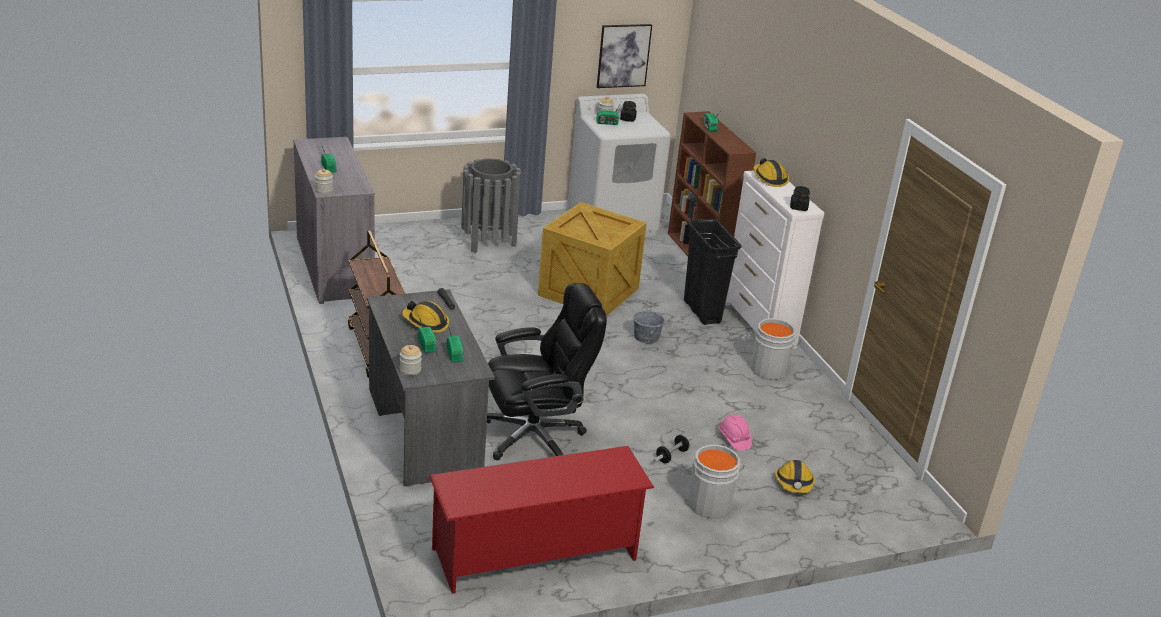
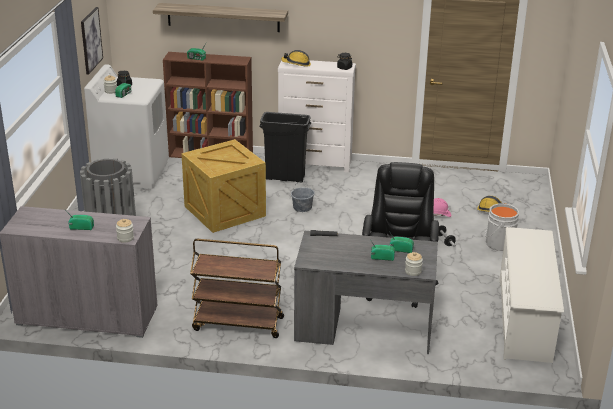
camera: 60 degrees left, 0 degrees up
hard hat [402,301,449,333] -> none
red shoe rack [429,446,654,594] -> white shoe rack [499,227,564,363]
grey bucket [746,318,801,380] -> none
none -> shelf [153,3,288,32]

